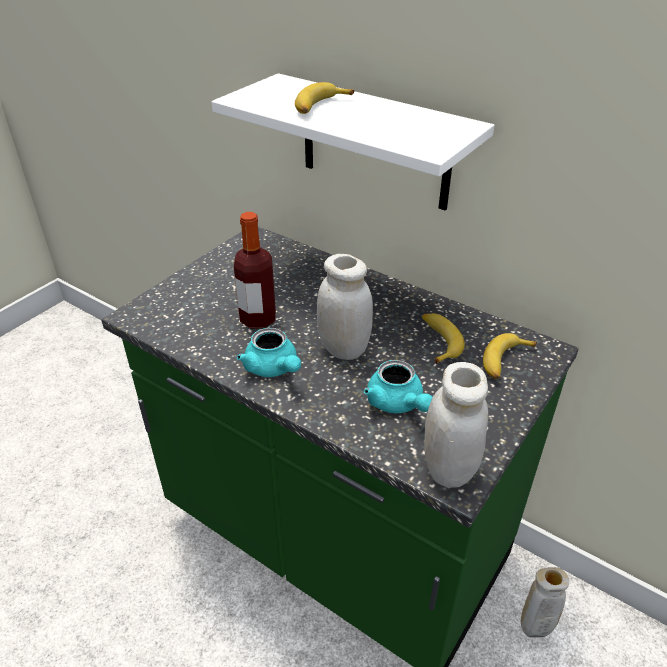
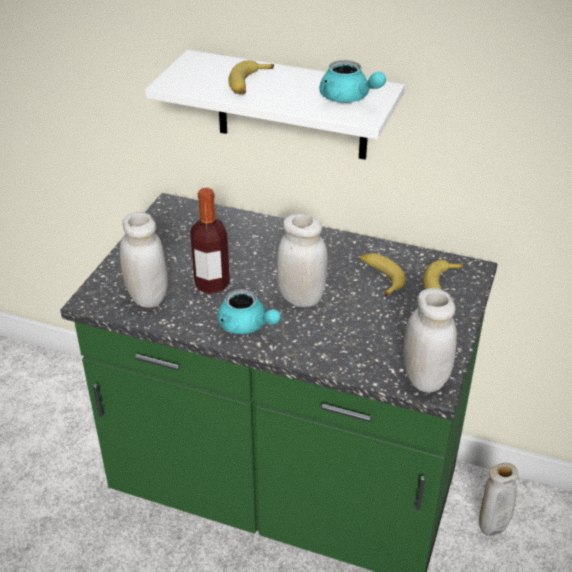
camera: 15 degrees left, 0 degrees up
turquoise teapot [364,360,433,414] -> turquoise teapot moved to [320,60,386,103]
none -> white jar [120,212,168,308]

